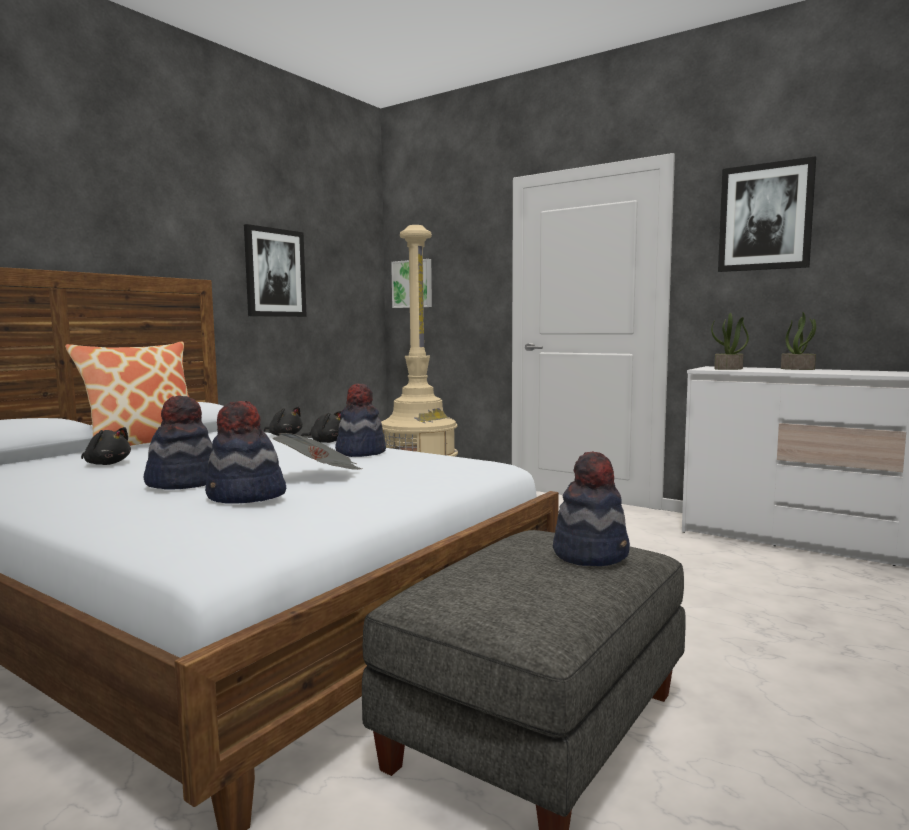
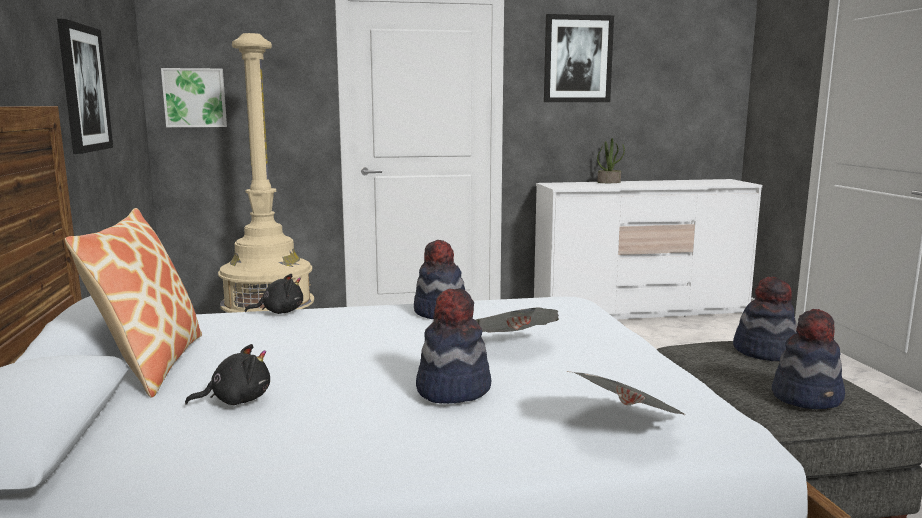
camera: 45 degrees left, 5 degrees up
hat [205,401,286,504] -> hat moved to [772,309,845,409]
black plush toy [301,411,341,443] -> none
potted plant [711,313,749,370] -> none
none -> newspaper [567,371,686,416]

